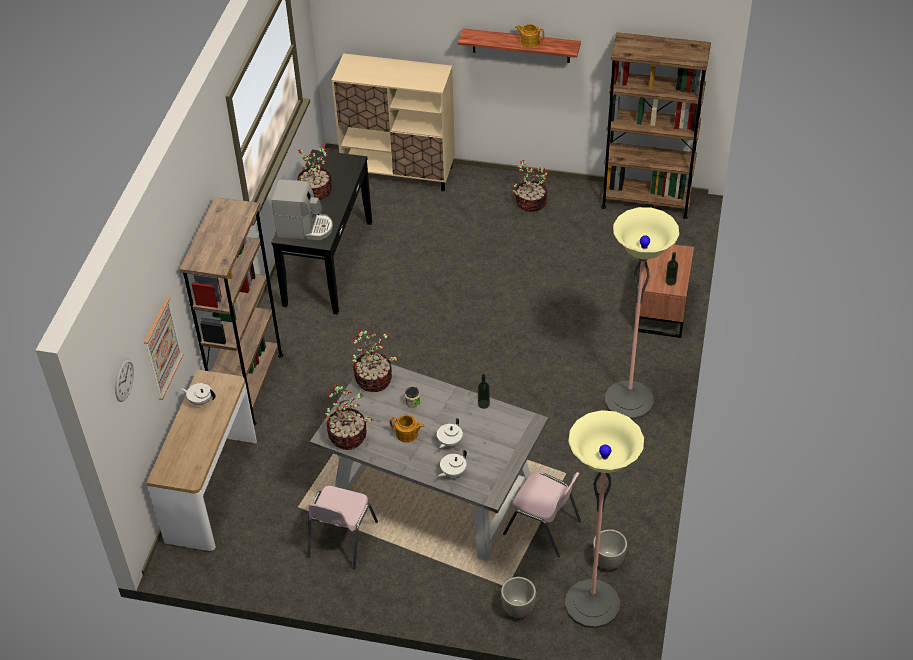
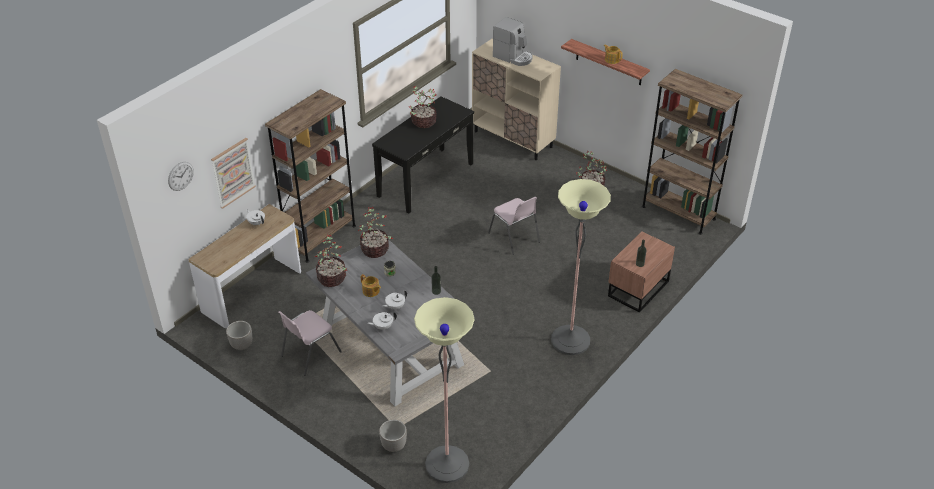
camera: 25 degrees right, 5 degrees down
coffee machine [272,179,333,240] -> coffee machine moved to [493,17,533,66]
pink chair [503,472,581,557] -> pink chair moved to [488,197,540,255]
planter [593,529,627,569] -> planter moved to [226,321,252,350]

